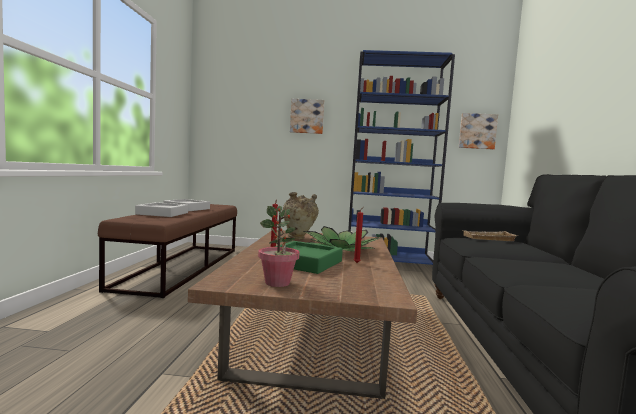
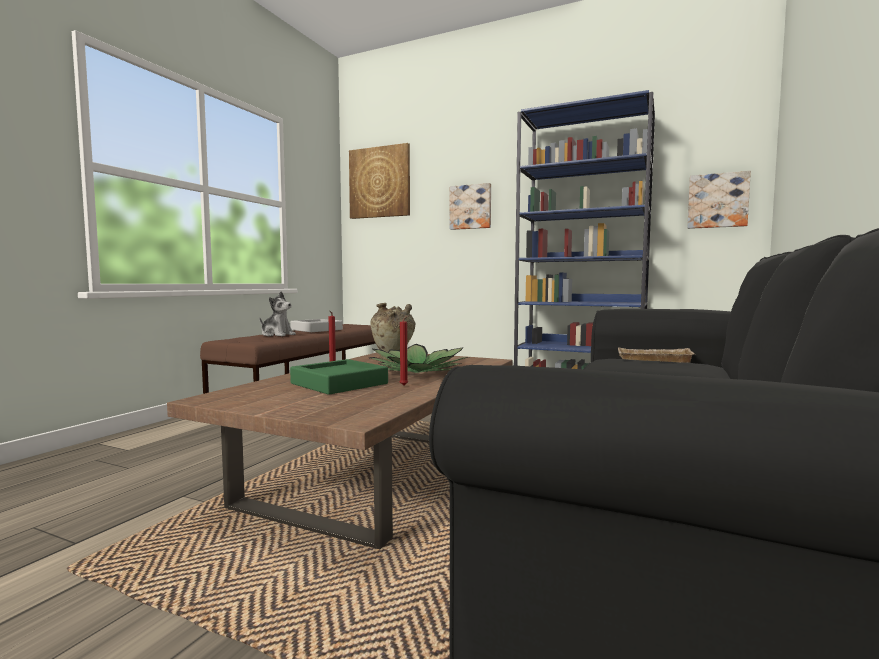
camera: 20 degrees right, 0 degrees up
grey tray [135,202,188,217] -> plush toy [260,291,296,336]
potted plant [258,206,299,287] -> none
none -> picture [349,143,410,219]

